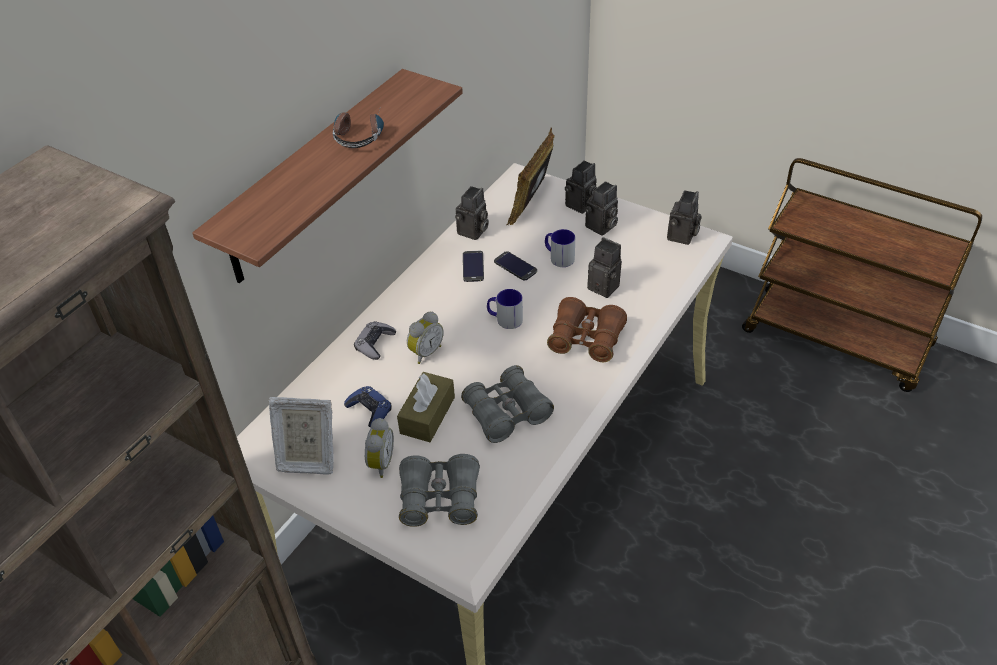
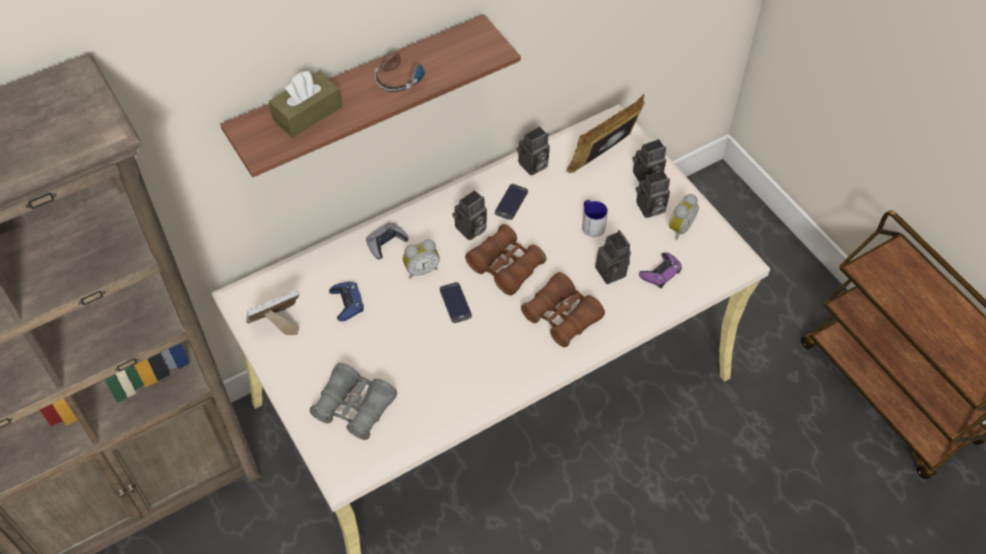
camera: 25 degrees right, 10 degrees up
picture frame [268,397,333,475] -> picture frame turned 120 degrees clockwise [246,290,300,335]
alarm clock [365,418,394,478] -> alarm clock moved to [669,194,699,240]
brown tissue box [397,372,455,442] -> brown tissue box moved to [269,70,342,138]
grey binoculars [461,365,554,443] -> none
mug [487,289,523,329] -> brown binoculars [465,224,546,296]
phone [494,251,537,281] -> phone moved to [440,282,472,323]
camera [667,190,702,245] -> camera moved to [452,190,487,240]
none -> purple game controller [639,252,682,288]

